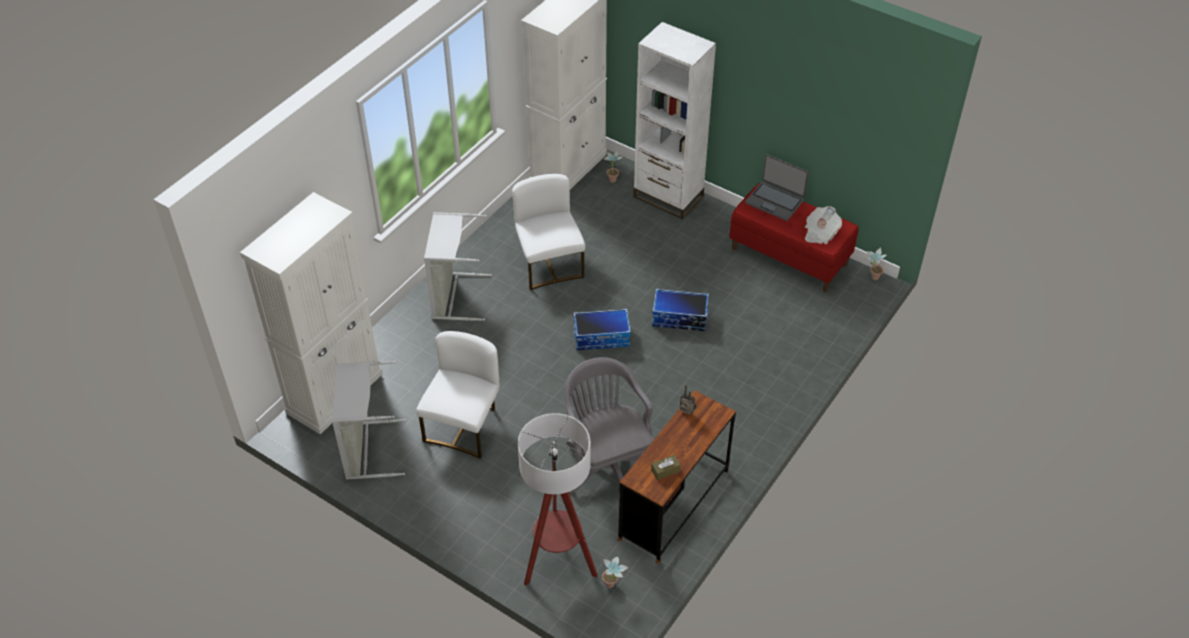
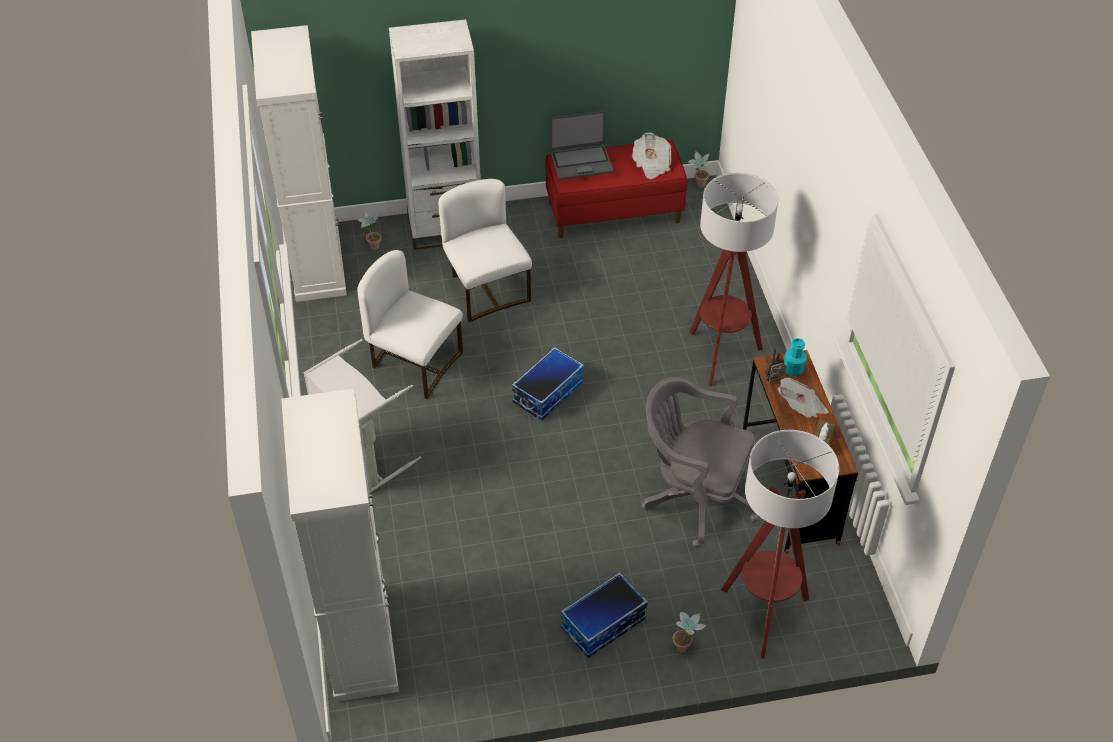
camera: 45 degrees left, 0 degrees up
grey laundry basket [332,361,406,480] -> none
white chair [416,331,499,459] -> white chair moved to [438,179,532,322]
potted plant [602,556,628,588] -> potted plant moved to [673,612,706,652]
storage box [652,289,709,331] -> storage box moved to [560,572,648,658]
none -> floor lamp [689,173,779,386]
none -> newspaper [777,378,828,418]
none -> turquoise bottle [784,338,807,376]

